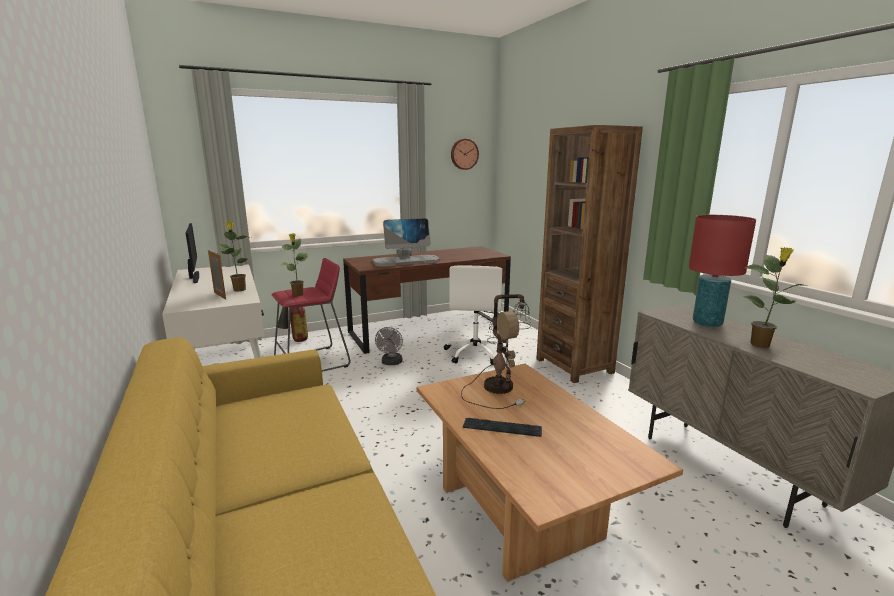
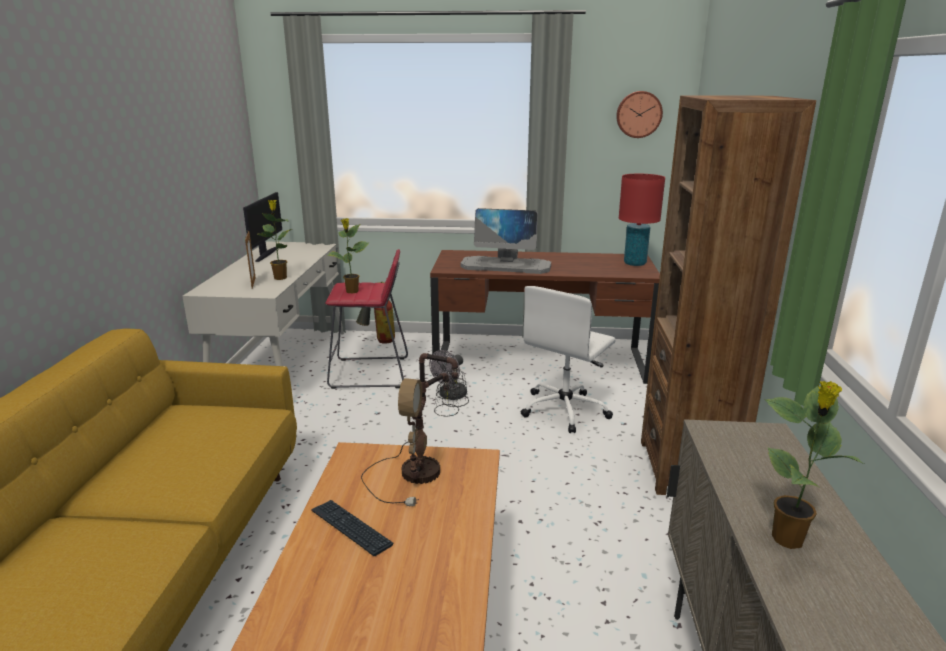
camera: 30 degrees right, 5 degrees up
red table lamp [689,215,756,327] -> red table lamp moved to [619,174,665,266]

